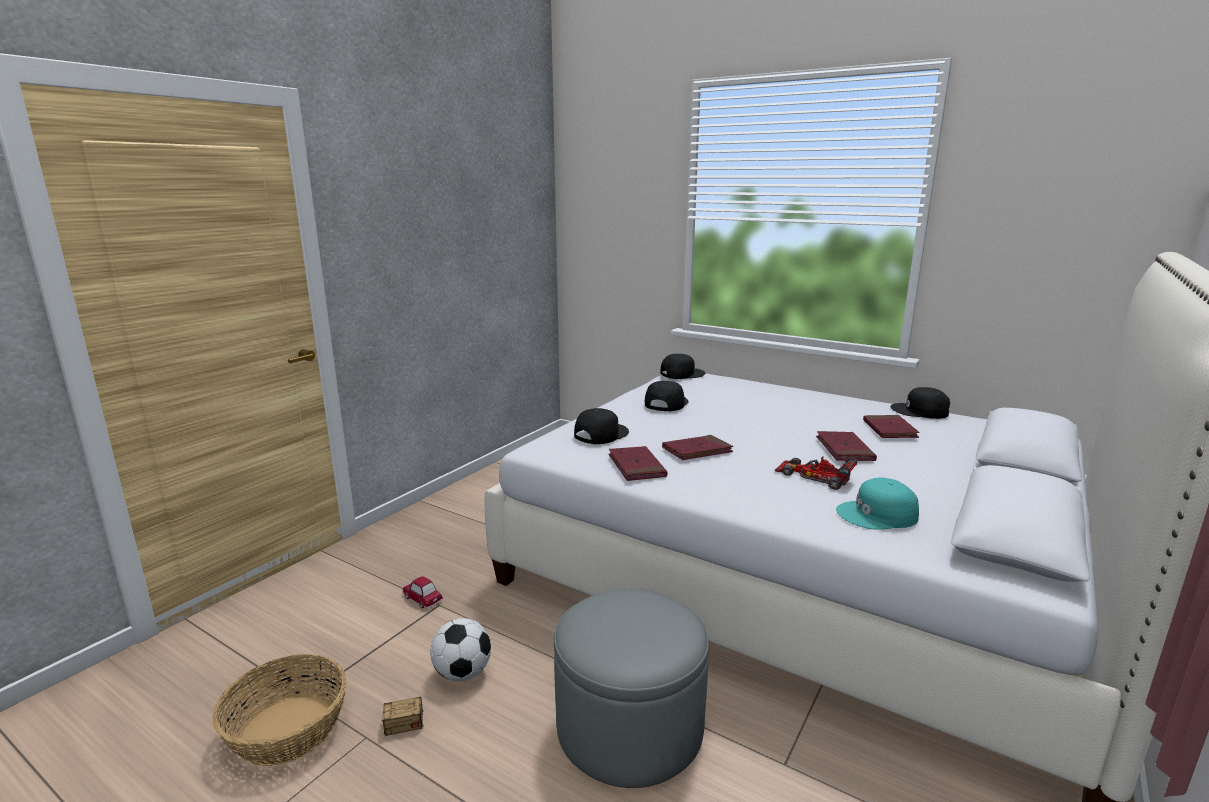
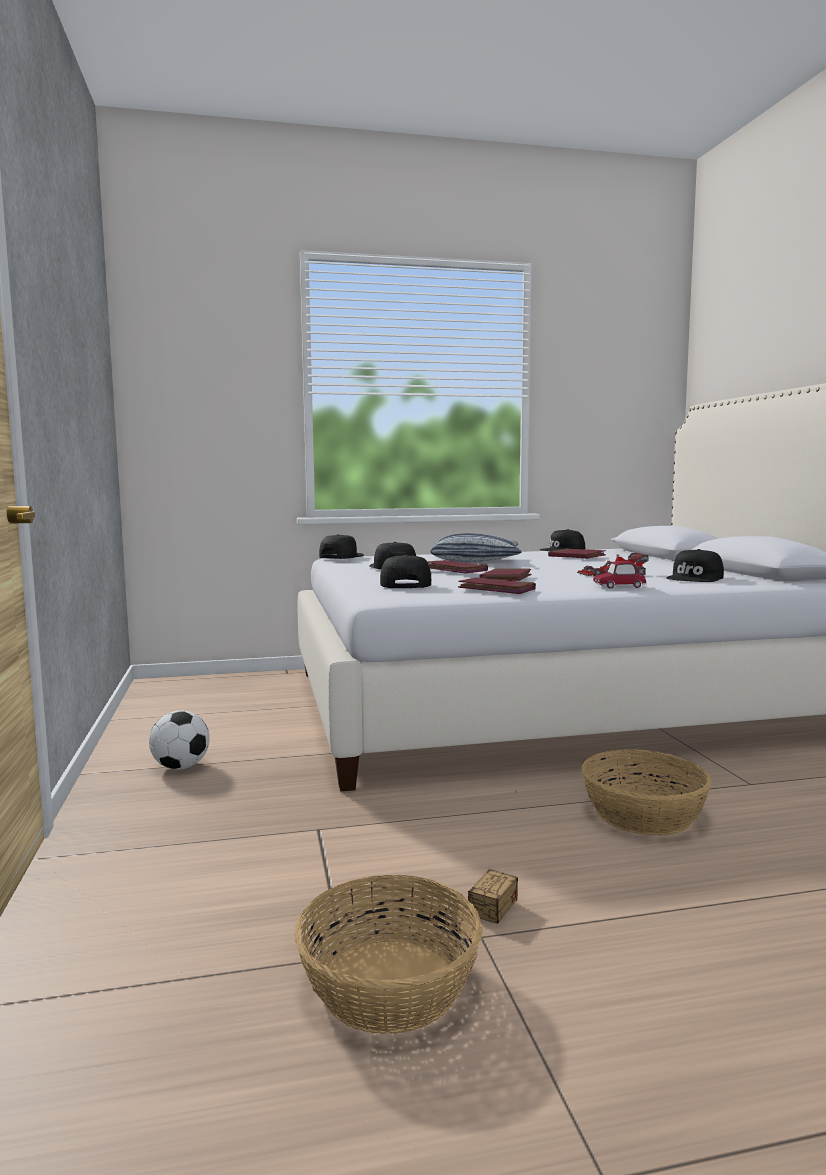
camera: 45 degrees left, 10 degrees down
toy car [403,576,443,608] -> toy car moved to [593,561,647,589]
football [430,618,491,682] -> football moved to [149,711,210,770]
grey ottoman [554,589,709,788] -> basket [581,749,712,836]
red book [816,431,877,461] -> red book moved to [427,560,488,573]
turquoise cap [836,477,919,530] -> black cap [666,549,724,582]
none -> pillow [430,533,522,562]

